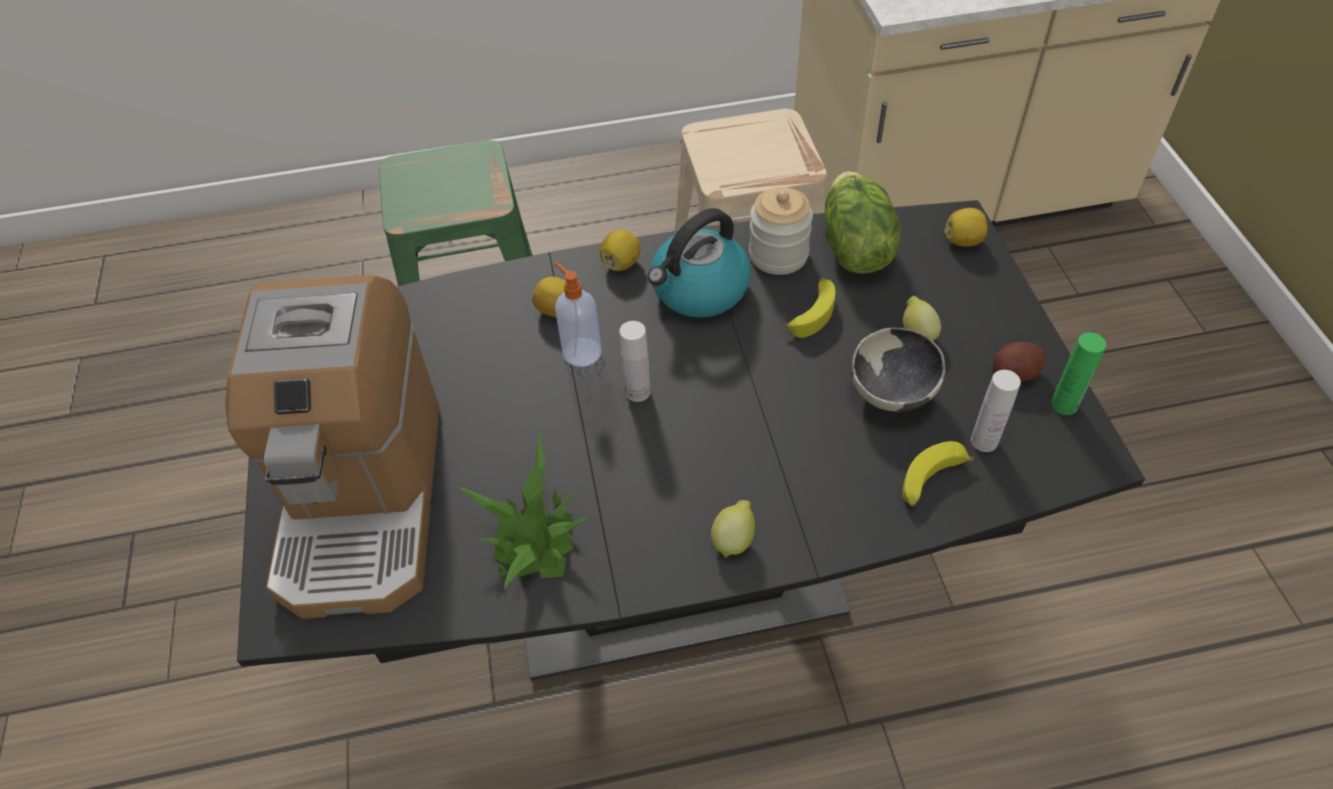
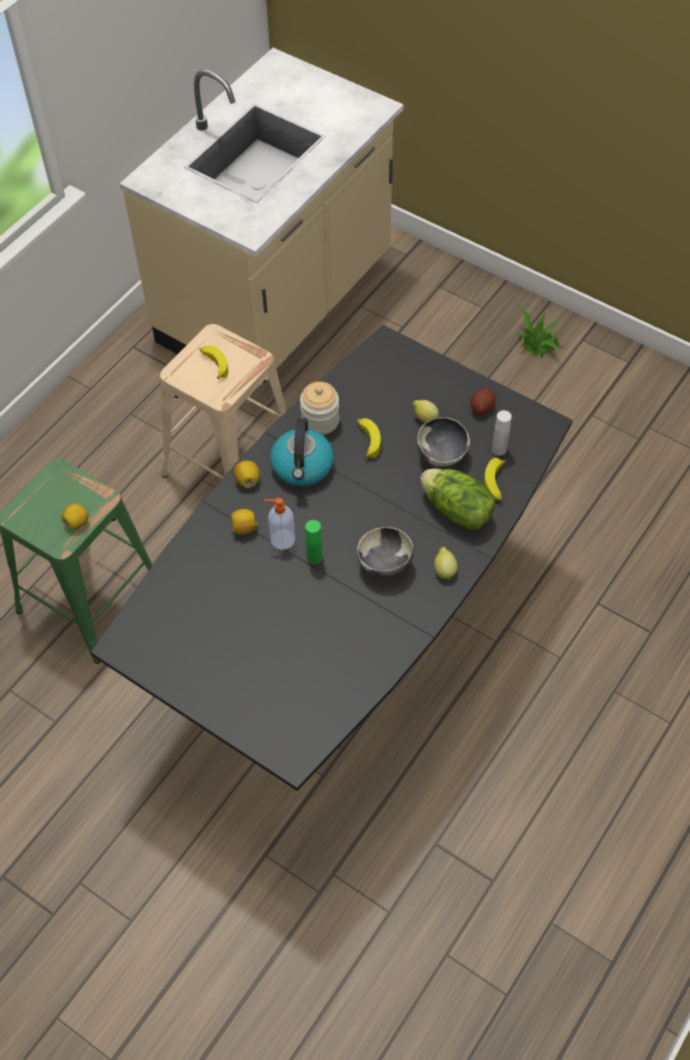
camera: 45 degrees left, 5 degrees up
coffee machine [225,275,440,619] -> none
potted plant [458,433,588,589] -> potted plant moved to [516,305,564,358]
white bottle [620,321,651,402] -> none
lettuce [825,171,901,274] -> lettuce moved to [420,469,495,530]
lemon [945,208,988,247] -> lemon moved to [62,503,88,530]
green bottle [1051,332,1106,415] -> green bottle moved to [305,520,323,564]
none -> banana [199,345,228,379]
none -> bowl [357,527,414,578]

